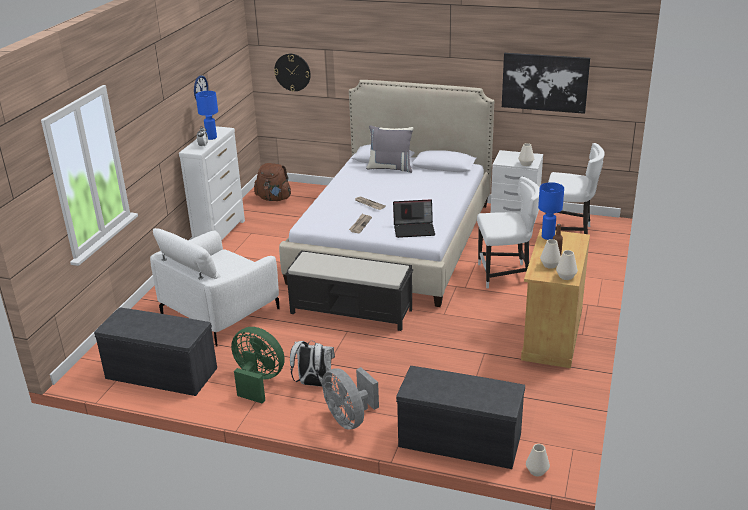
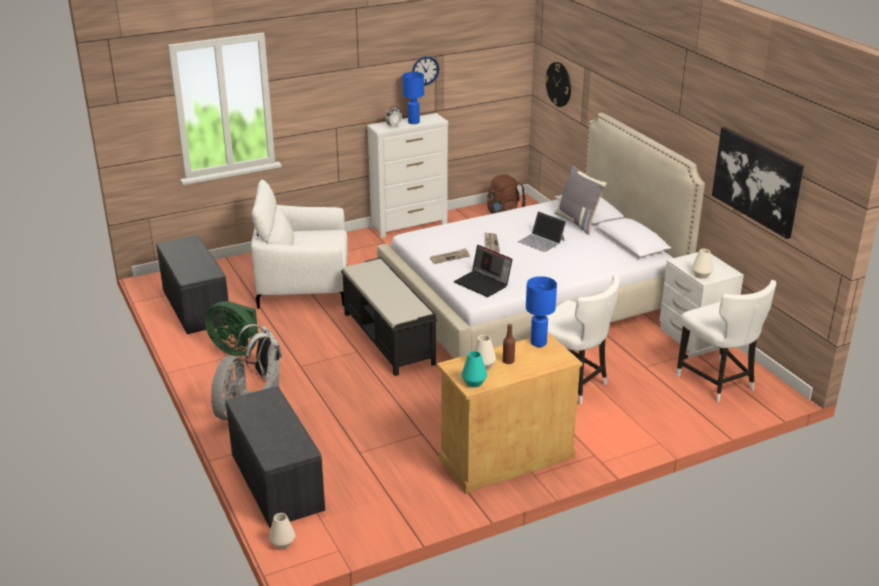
camera: 45 degrees right, 0 degrees up
green fan [231,327,285,404] -> green fan turned 135 degrees clockwise [205,301,258,356]
white vase [556,250,578,280] -> turquoise vase [461,351,487,387]
none -> laptop [518,211,566,252]

